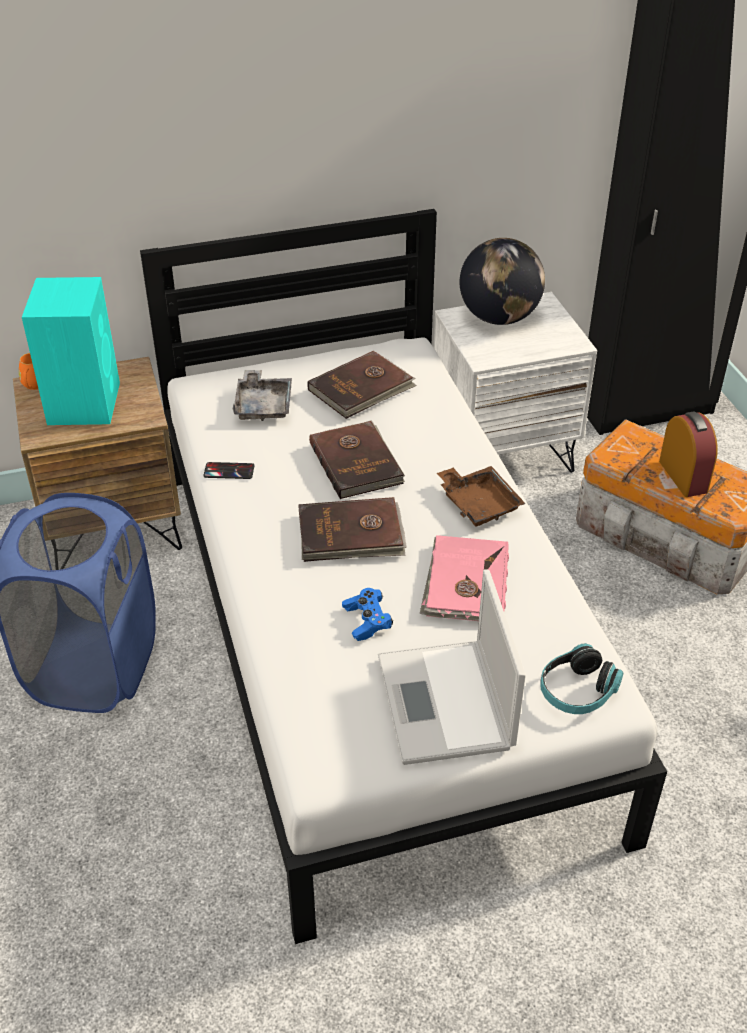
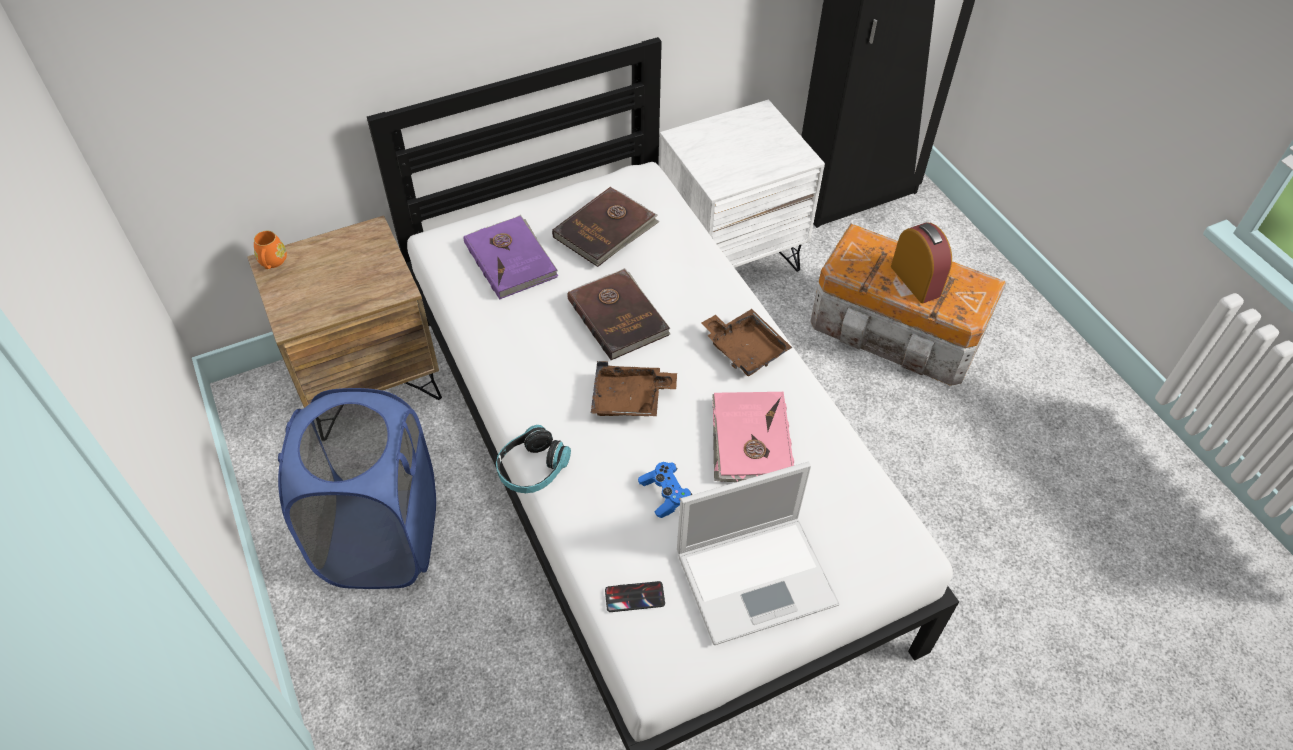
camera: 10 degrees left, 10 degrees up
turquoise speaker [22,277,120,425] -> none
phone [204,462,254,479] -> phone moved to [605,581,665,612]
grey tray [233,370,292,421] -> purple book [464,215,558,300]
brown book [299,497,407,562] -> brown tray [591,361,677,416]
laptop [378,569,526,765] -> laptop turned 90 degrees counterclockwise [677,462,840,645]
globe [460,238,545,325] -> none
headphones [540,643,624,714] -> headphones moved to [496,425,571,493]

